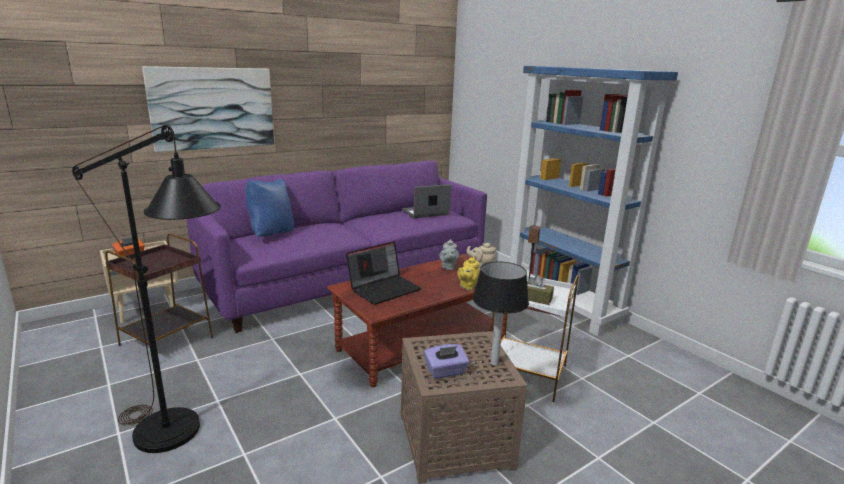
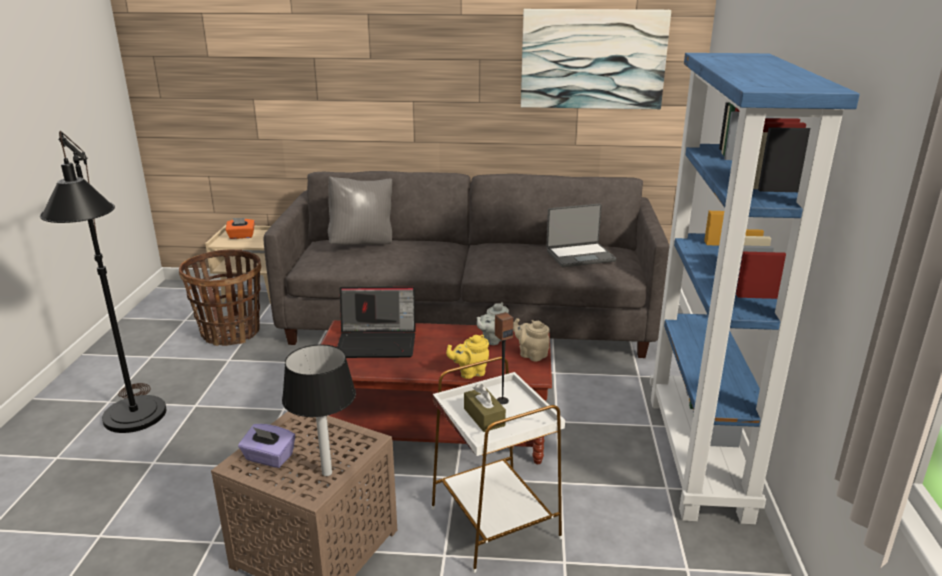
camera: 40 degrees right, 5 degrees up
brown side table [105,234,213,346] -> basket [179,250,261,346]
picture [142,66,274,152] -> picture moved to [521,9,671,109]
purple sofa [187,160,487,333] -> grey sofa [264,171,669,358]
blue pillow [246,179,294,237] -> grey pillow [328,176,392,245]
laptop [402,184,451,218] -> laptop turned 150 degrees clockwise [546,204,616,267]

